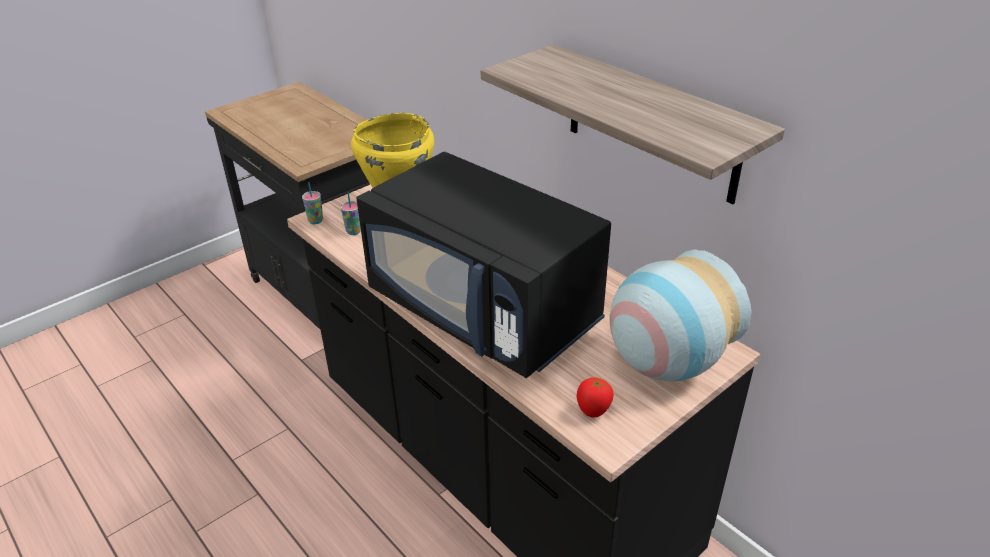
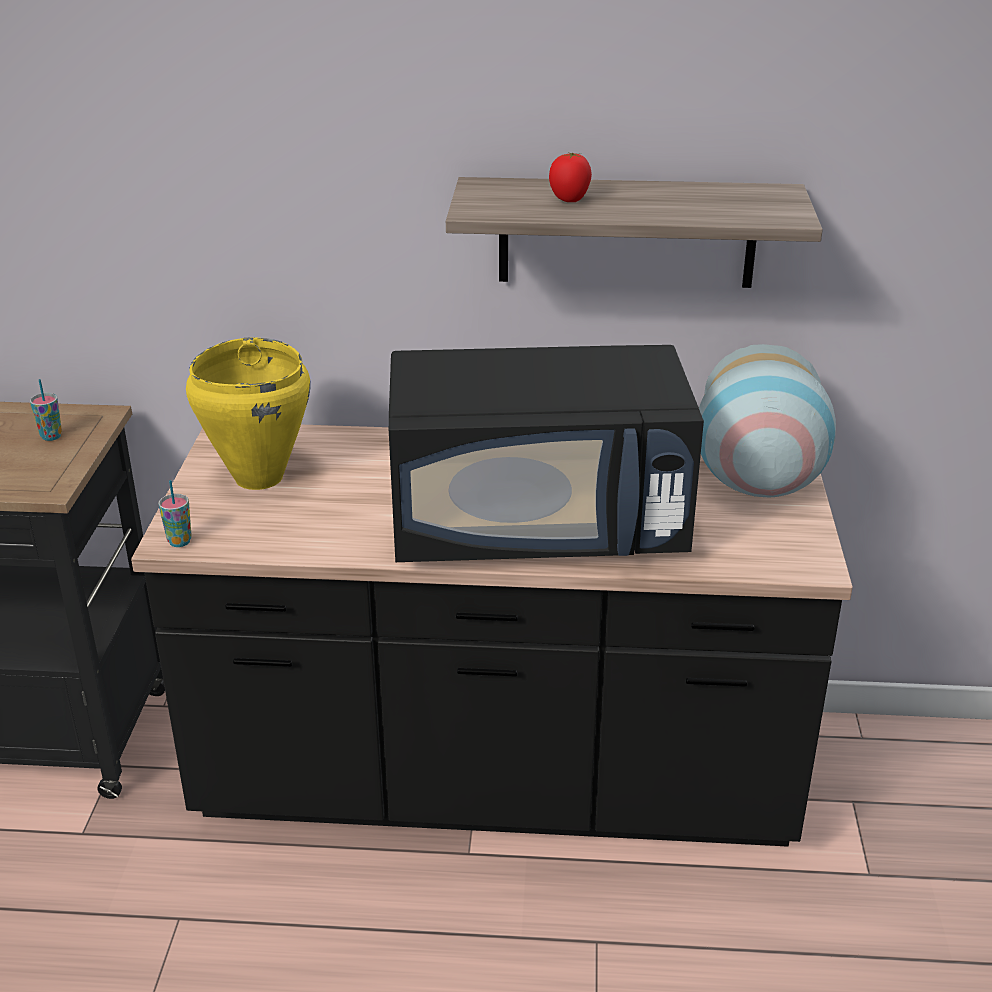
camera: 45 degrees left, 5 degrees down
cup [341,192,361,235] -> cup moved to [30,379,62,441]
tomato [577,377,614,418] -> tomato moved to [549,153,592,202]

